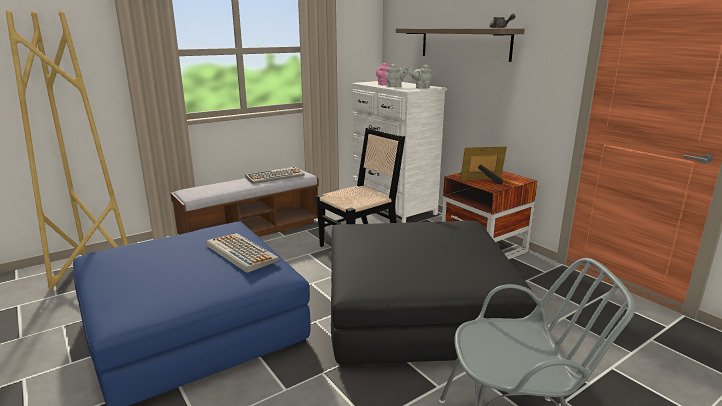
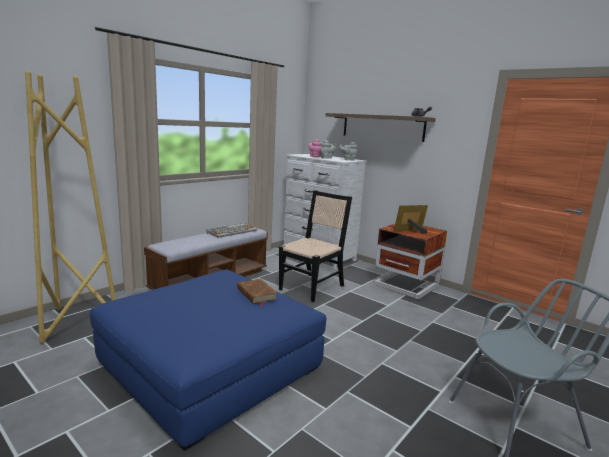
camera: 15 degrees left, 5 degrees down
keyboard [206,233,280,273] -> brown book [237,279,277,306]
black ottoman [331,221,537,367] -> none

